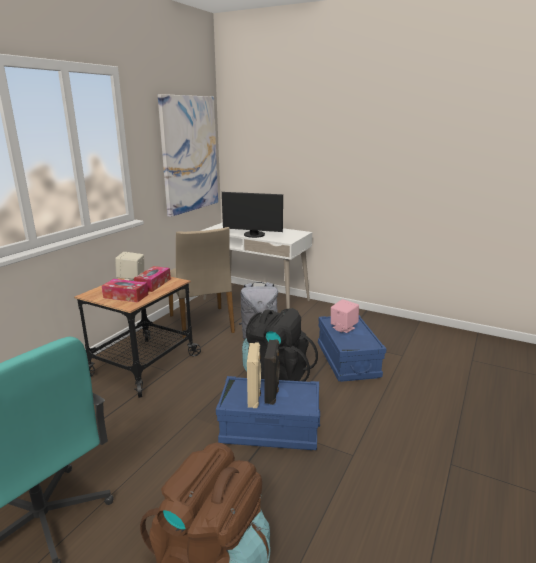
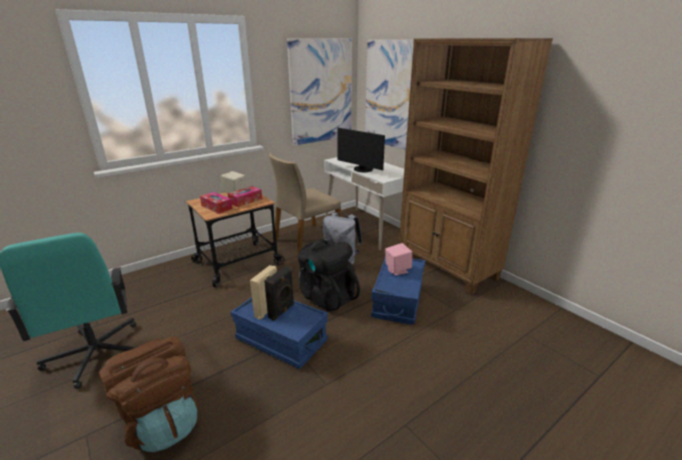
camera: 25 degrees right, 5 degrees up
beige chair [169,227,235,341] -> beige chair turned 45 degrees clockwise [269,153,341,255]
none -> picture [365,40,414,150]
none -> brown bookcase [399,38,553,295]

